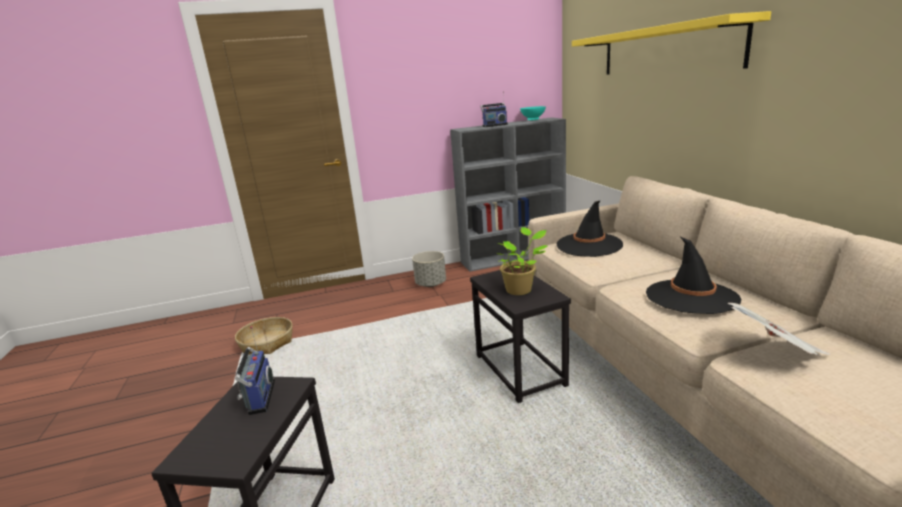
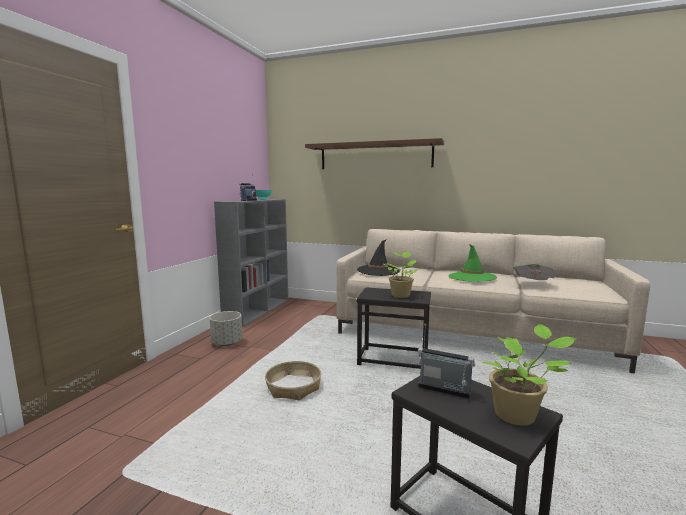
camera: 55 degrees left, 10 degrees down
basket [235,317,293,355] -> basket moved to [265,361,321,400]
yellow shelf [572,11,771,74] -> brown shelf [305,138,444,169]
black hat [646,237,741,314] -> green hat [449,244,497,282]
none -> potted plant [482,324,576,426]

